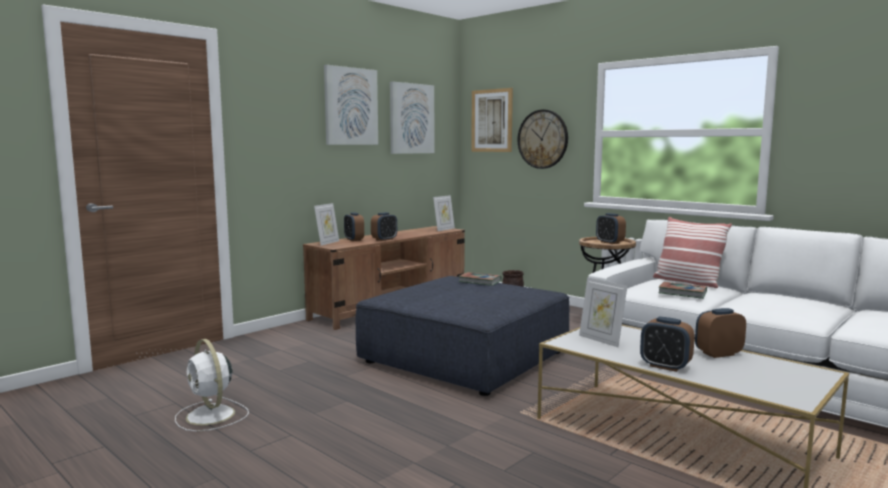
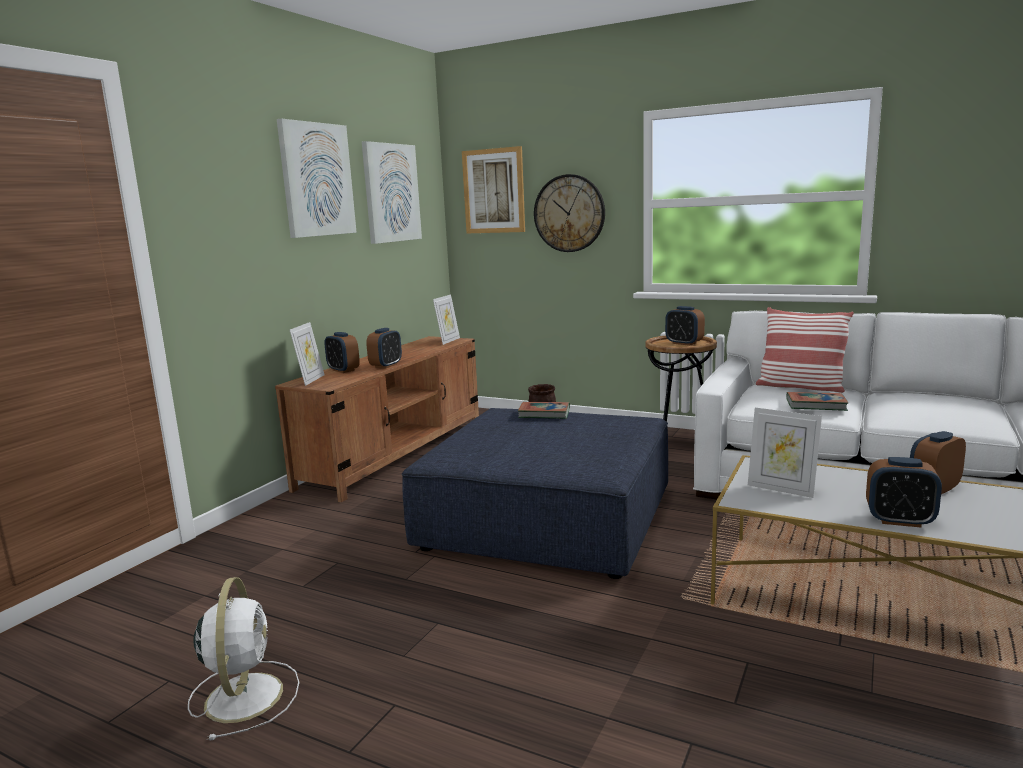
camera: 15 degrees left, 5 degrees up
white fan [175,339,249,432] -> white fan turned 135 degrees counterclockwise [188,577,299,740]

